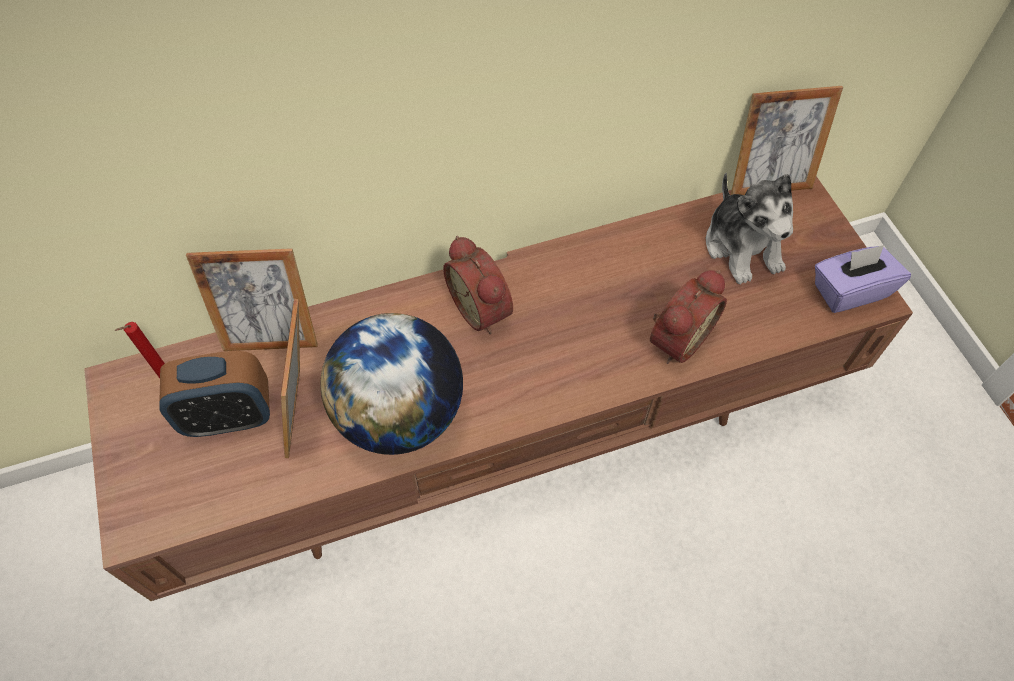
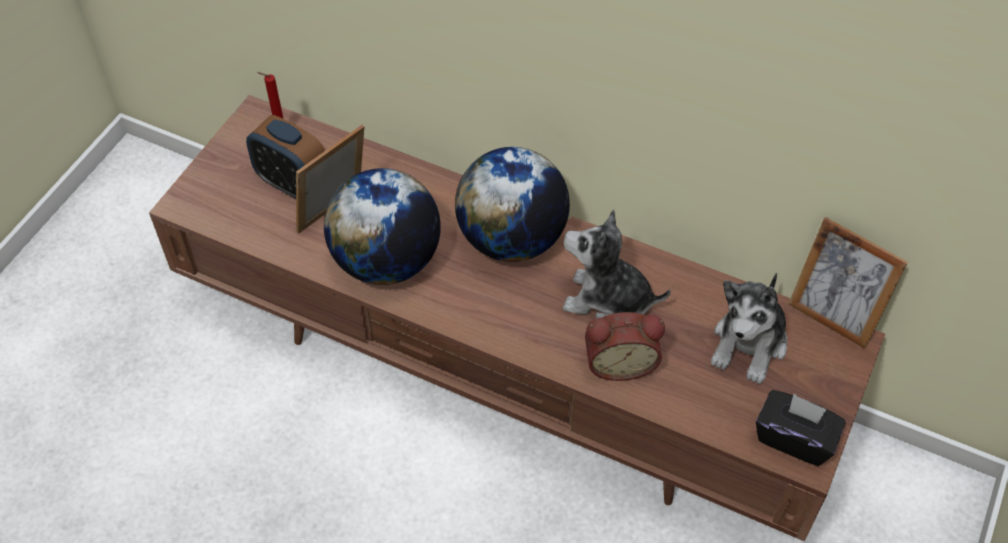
camera: 45 degrees right, 5 degrees down
picture frame [186,248,318,351] -> none
alarm clock [443,236,513,334] -> globe [455,147,570,262]
purple tissue box [815,245,911,313] -> black tissue box [756,390,846,466]
none -> plush toy [563,209,671,319]

